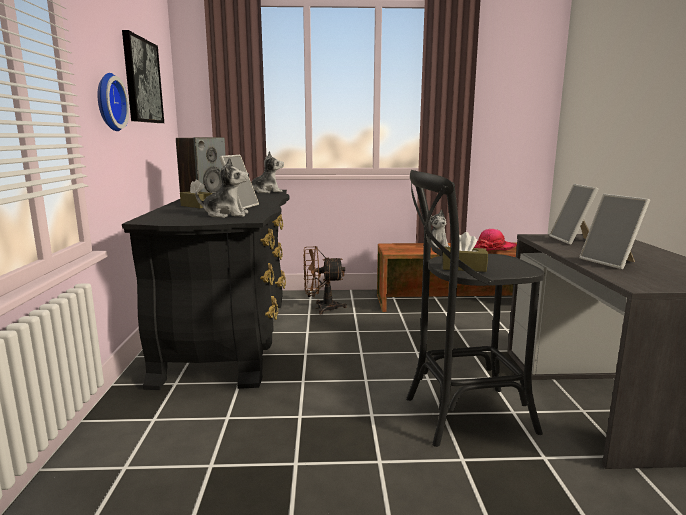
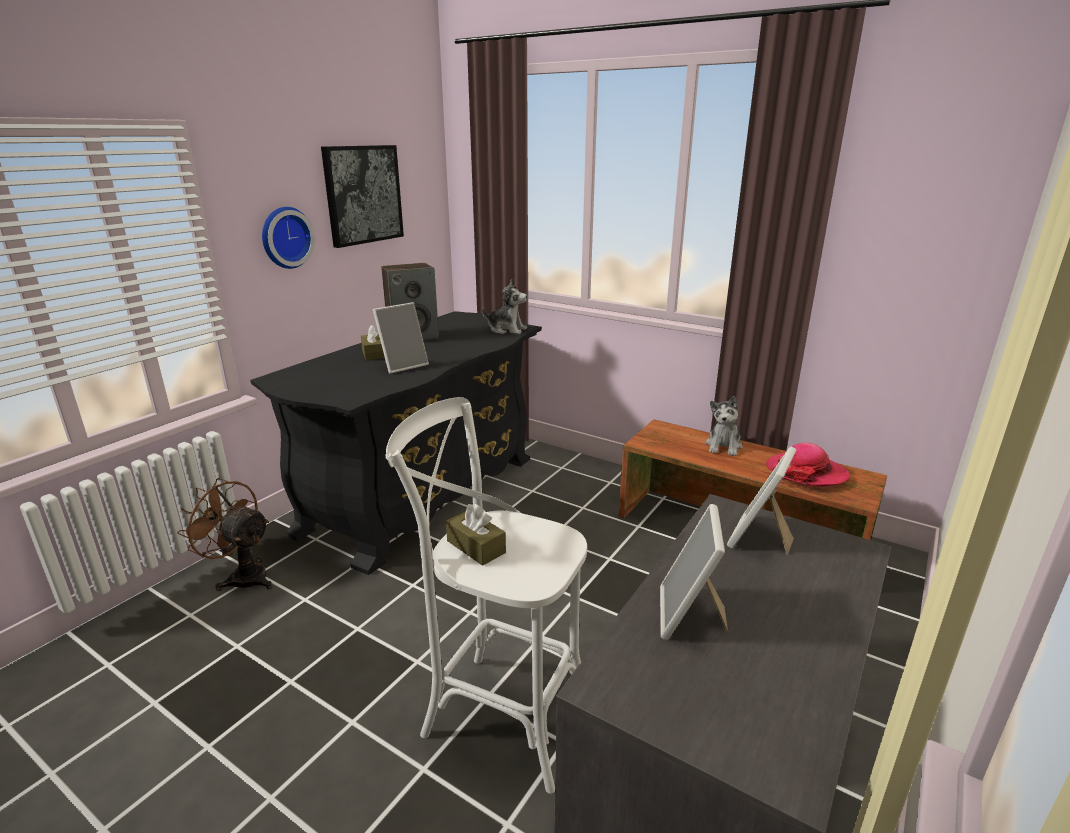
camera: 35 degrees right, 10 degrees up
plush toy [195,157,249,218] -> none
brown fan [303,246,347,314] -> brown fan moved to [177,478,273,591]
black stool [406,170,544,447] -> white stool [385,397,587,794]

